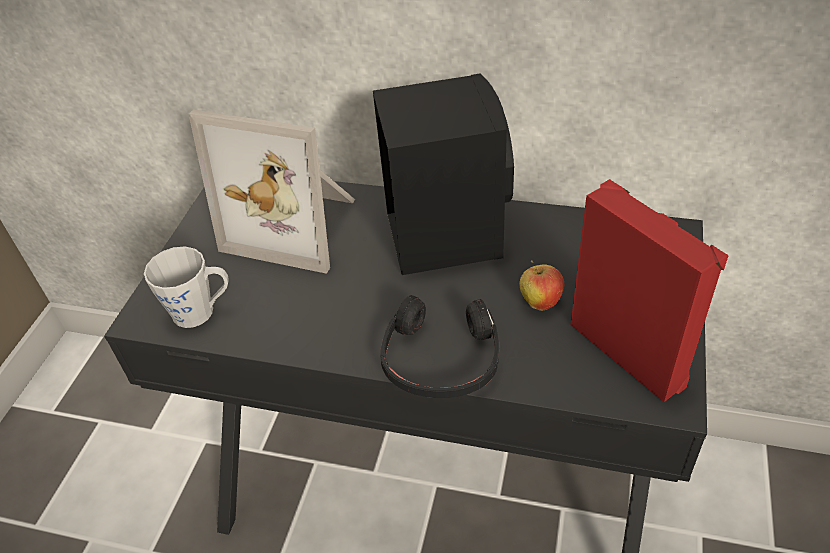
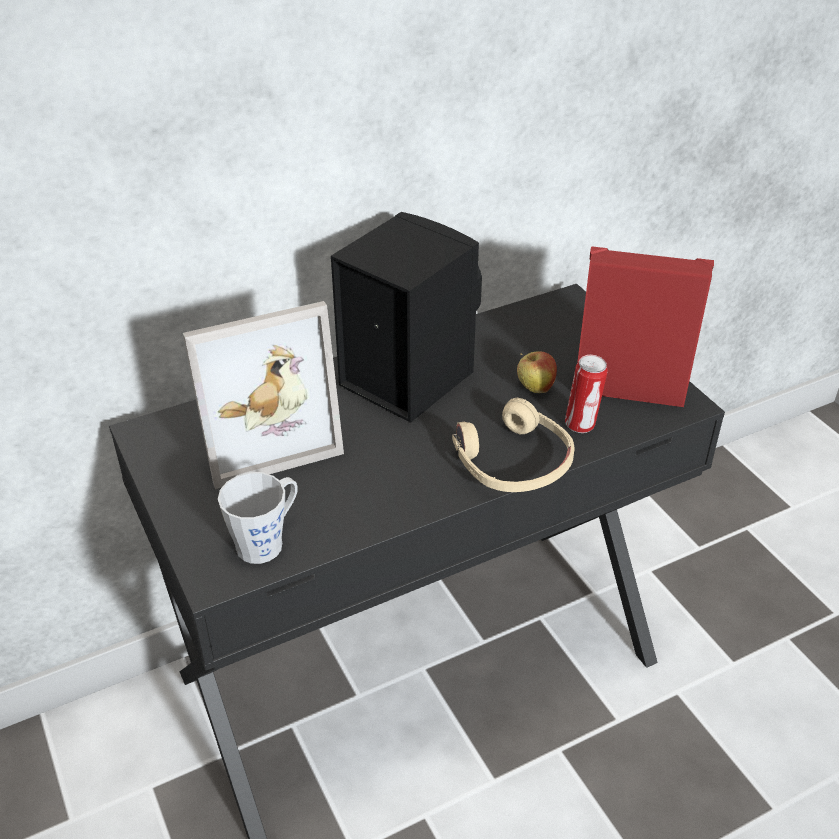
camera: 45 degrees left, 5 degrees down
black headphones [380,295,499,398] -> beige headphones [452,398,575,492]
none -> can [565,355,608,433]

